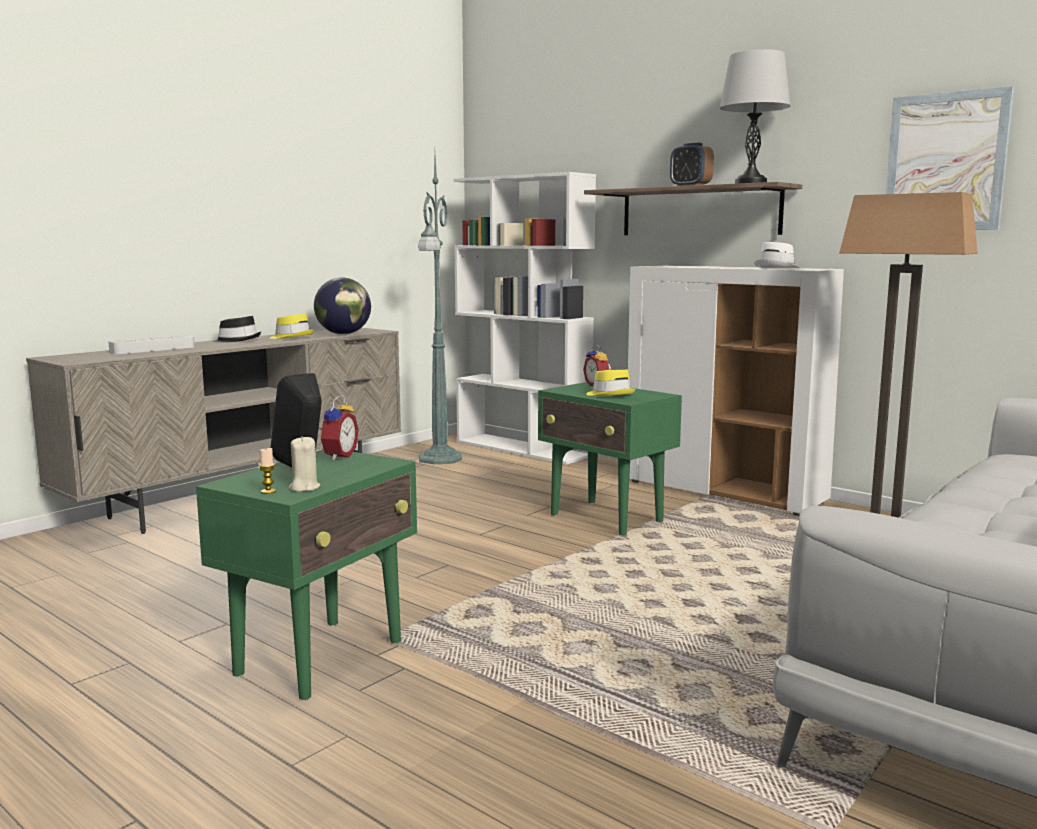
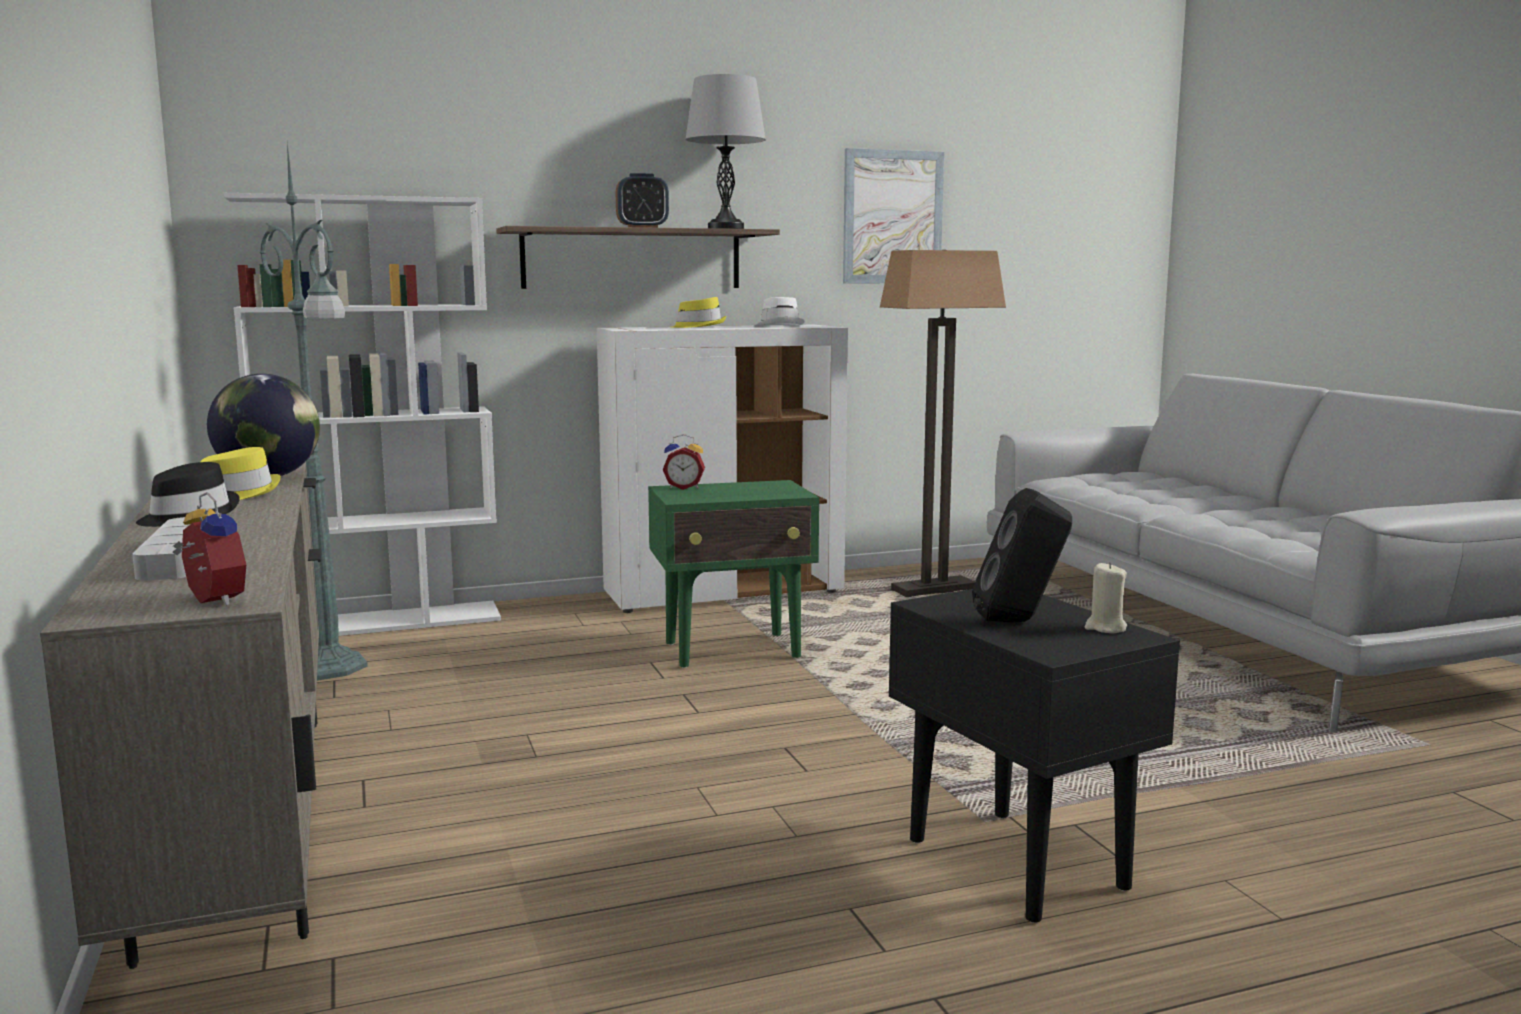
camera: 60 degrees left, 0 degrees up
green side table [196,449,417,700] -> black side table [889,589,1180,923]
candle [259,448,276,494] -> none
alarm clock [319,396,359,460] -> alarm clock moved to [173,492,246,606]
yellow hat [586,369,636,396] -> yellow hat moved to [673,297,726,328]

